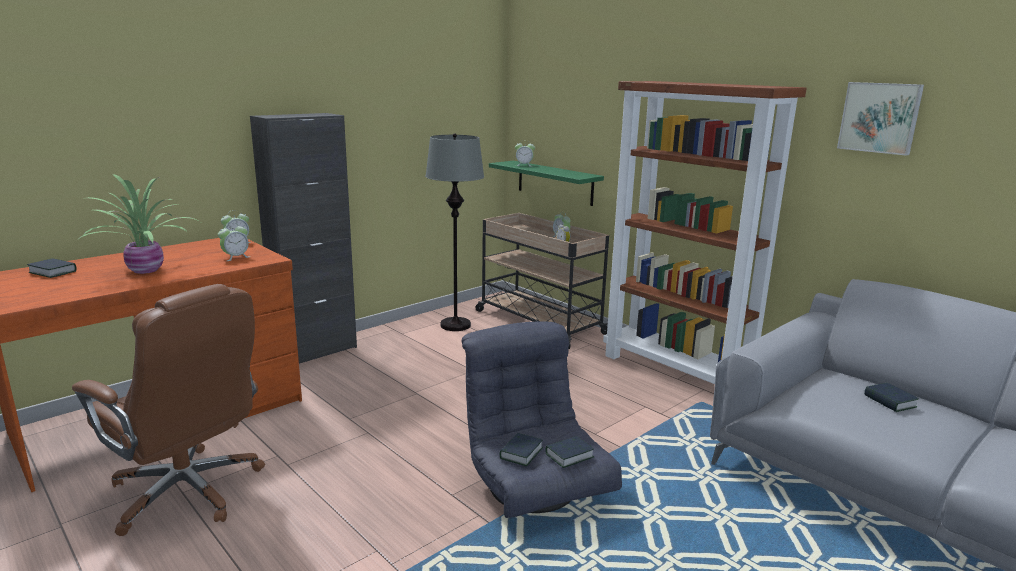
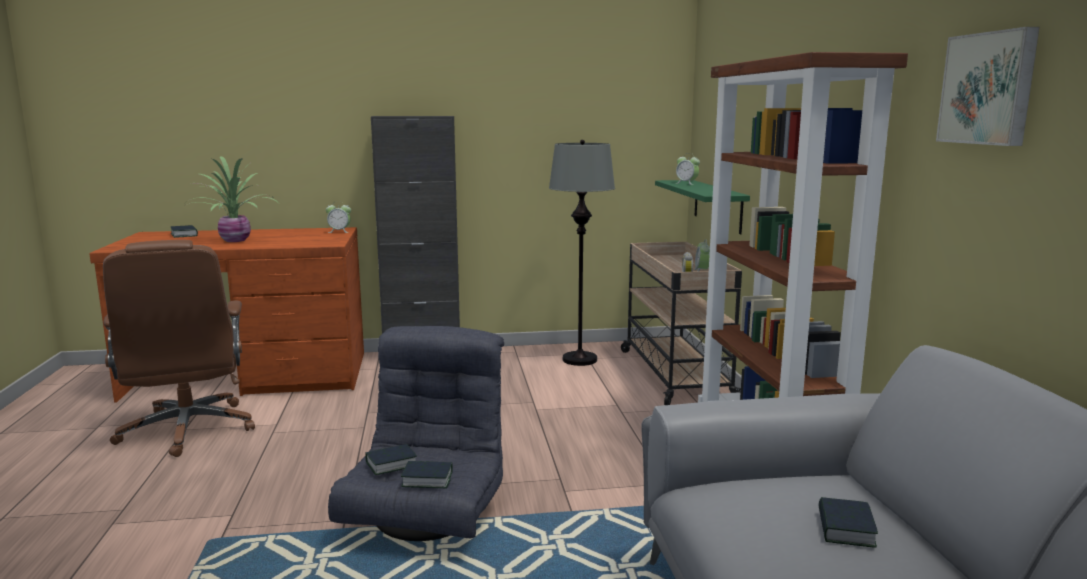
camera: 35 degrees right, 5 degrees down
alarm clock [218,223,249,261] -> none

